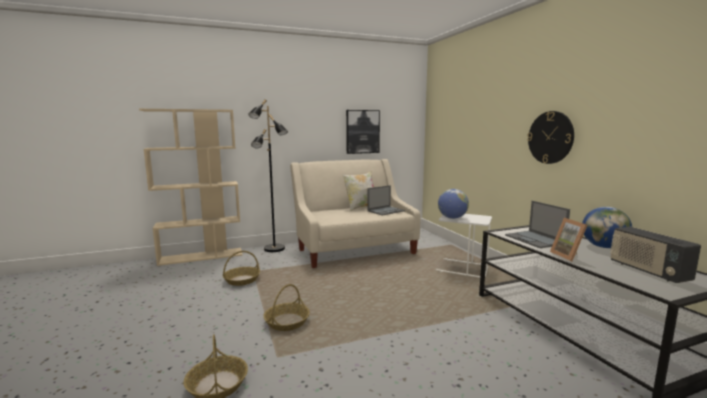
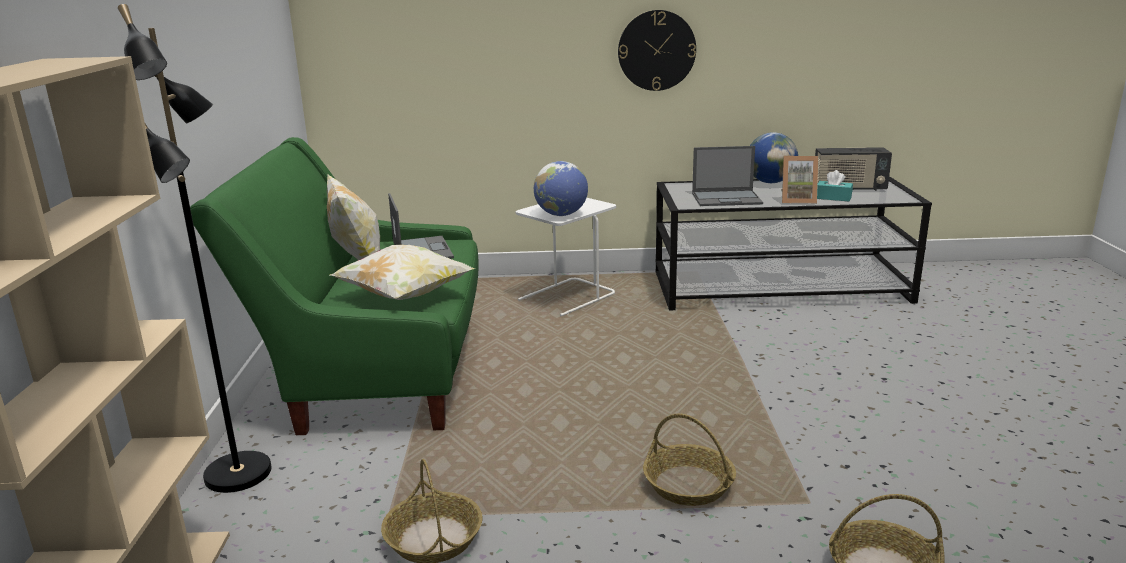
camera: 70 degrees left, 10 degrees up
beige sofa [290,159,420,268] -> green sofa [190,137,479,435]
picture [346,110,380,154] -> none
none -> pillow [330,245,476,300]
none -> turquoise tissue box [817,170,853,201]

